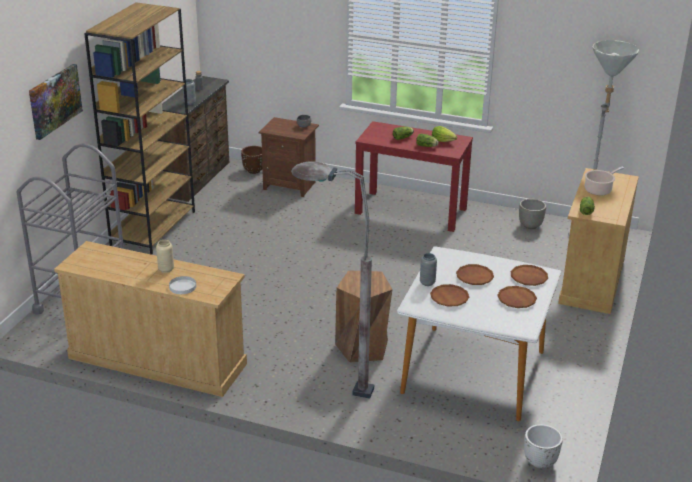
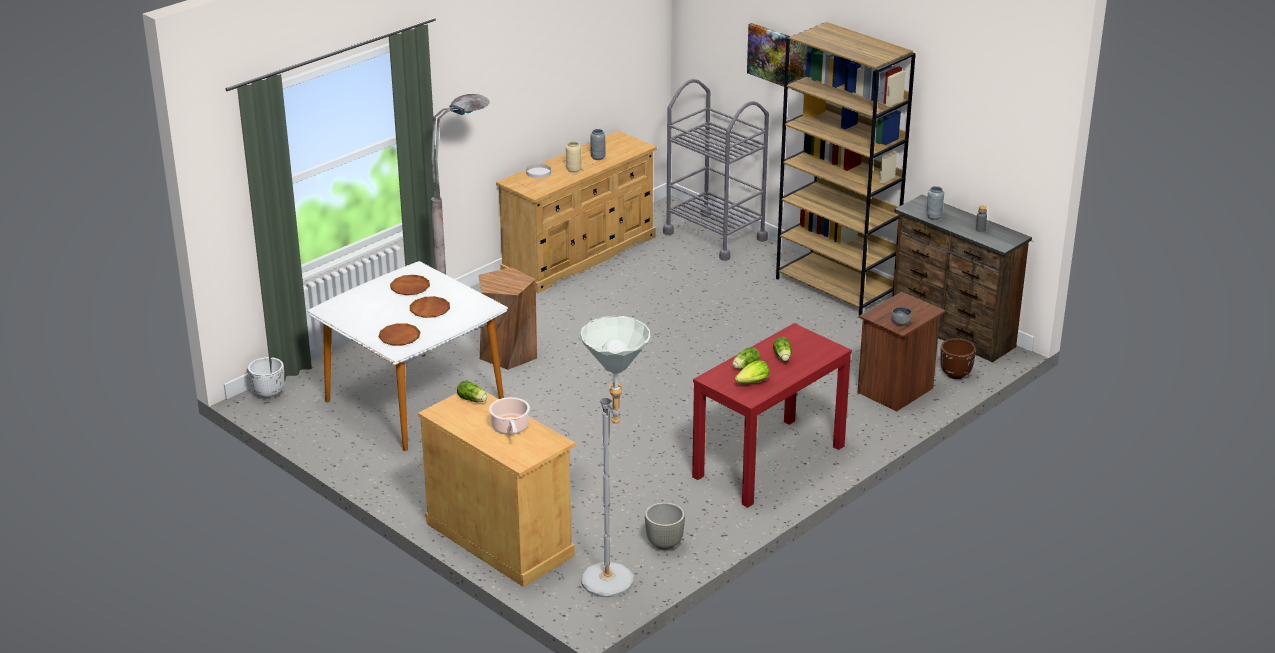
camera: 115 degrees right, 0 degrees up
grey vase [420,253,437,286] -> grey vase moved to [590,129,606,160]
brown plate [497,286,537,308] -> none

